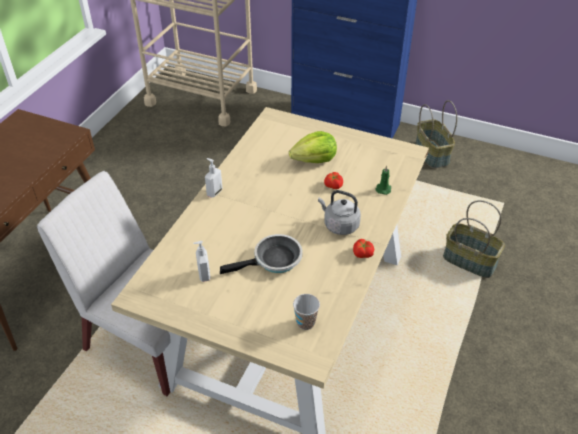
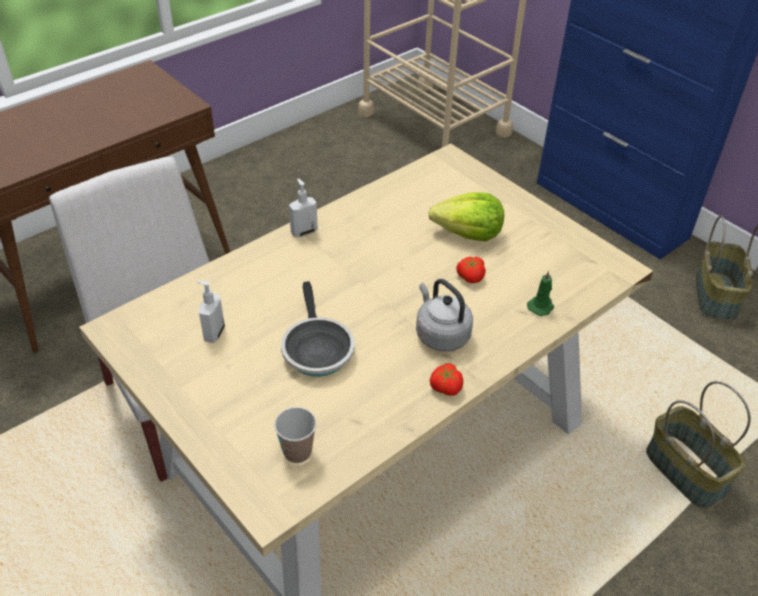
camera: 25 degrees right, 0 degrees up
frying pan [220,234,303,274] -> frying pan turned 75 degrees clockwise [281,281,355,377]

